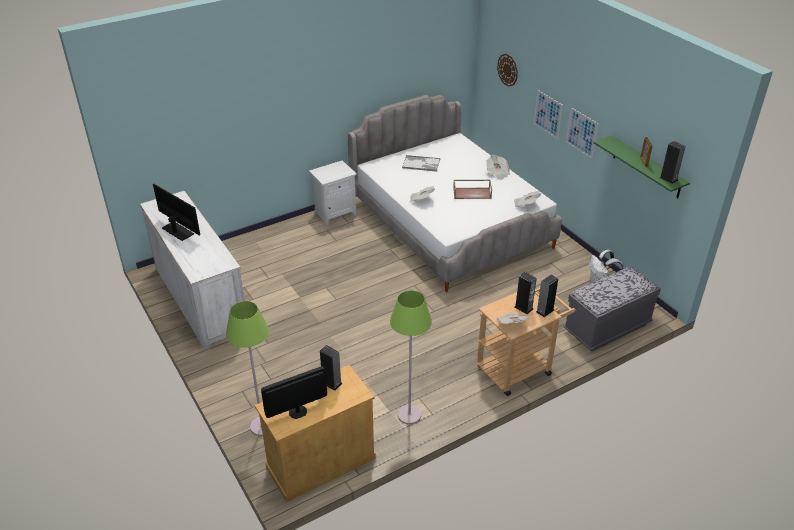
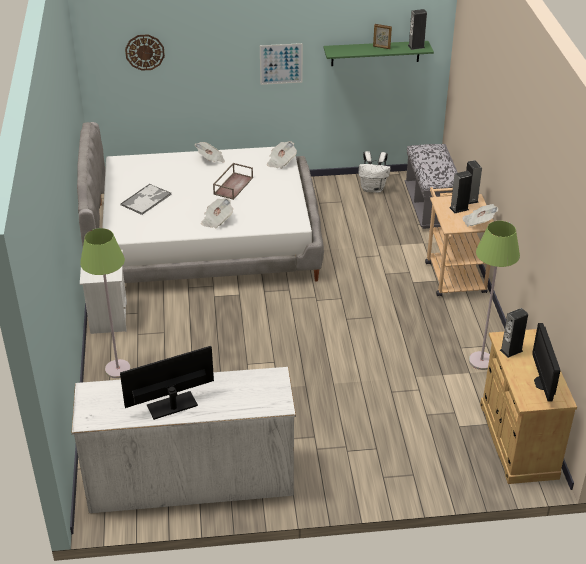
camera: 65 degrees left, 0 degrees up
green floor lamp [226,301,269,436] -> green floor lamp moved to [80,228,131,378]
picture [534,90,563,139] -> none

